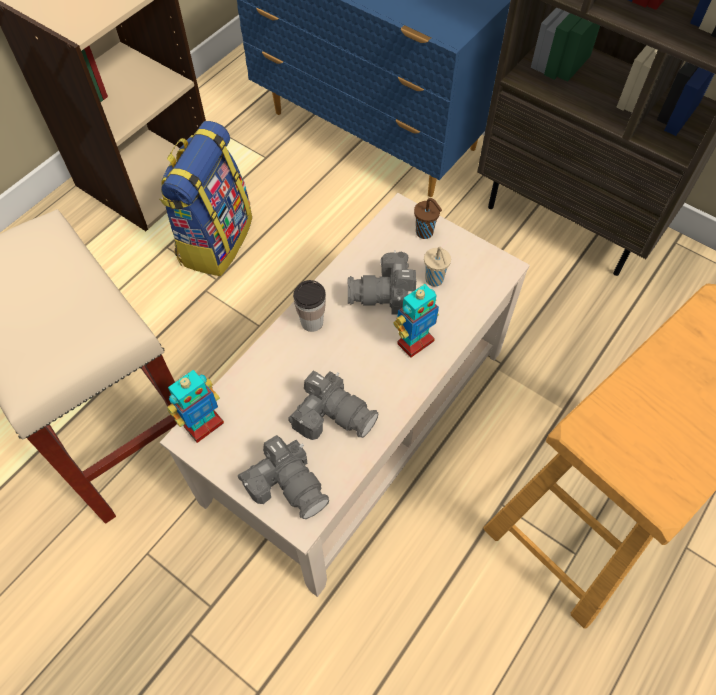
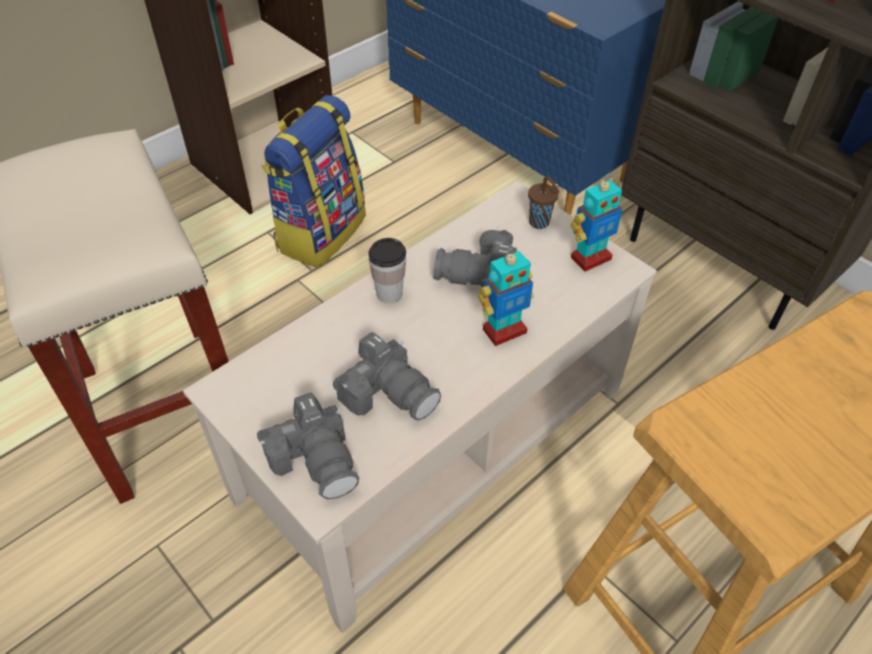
camera: 10 degrees right, 10 degrees down
toy robot [167,370,224,443] -> toy robot moved to [571,175,622,272]
beige cup [424,247,451,287] -> none

